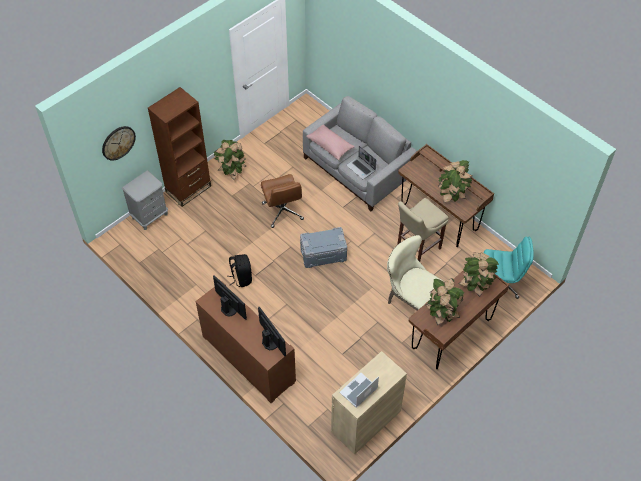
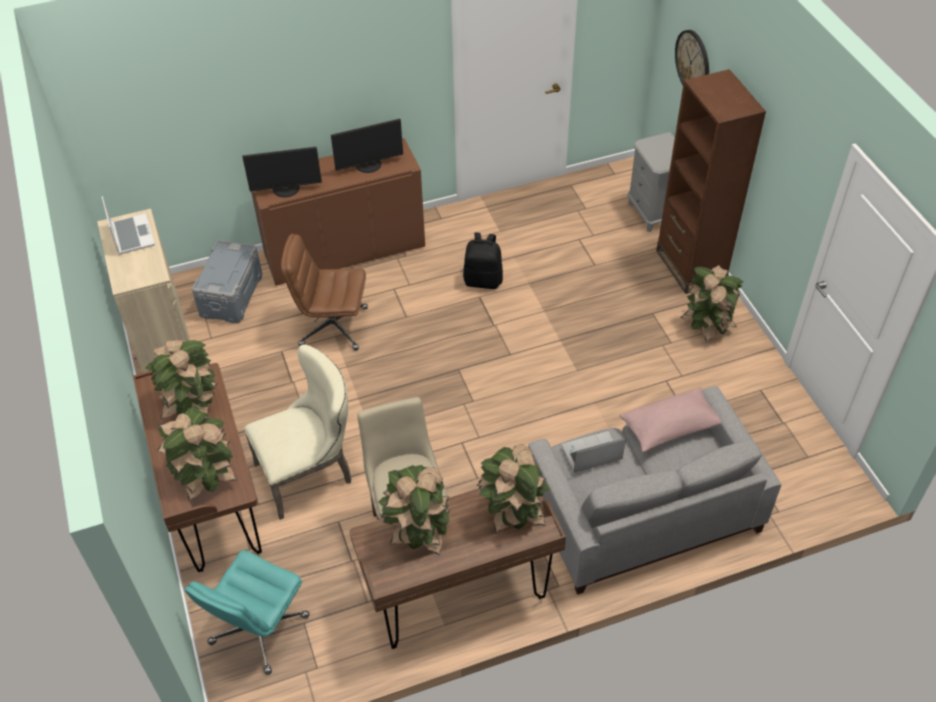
camera: 115 degrees right, 5 degrees down
brown office chair [261,174,304,228] -> brown office chair moved to [281,234,368,350]
grey storage box [300,227,347,268] -> grey storage box moved to [192,240,262,323]
none -> potted plant [477,444,551,533]

